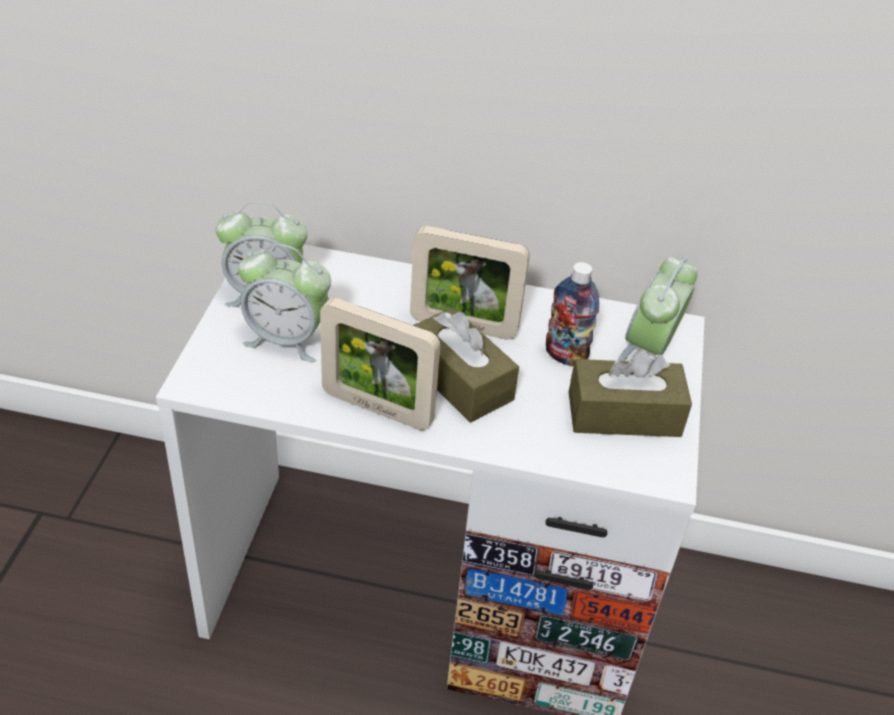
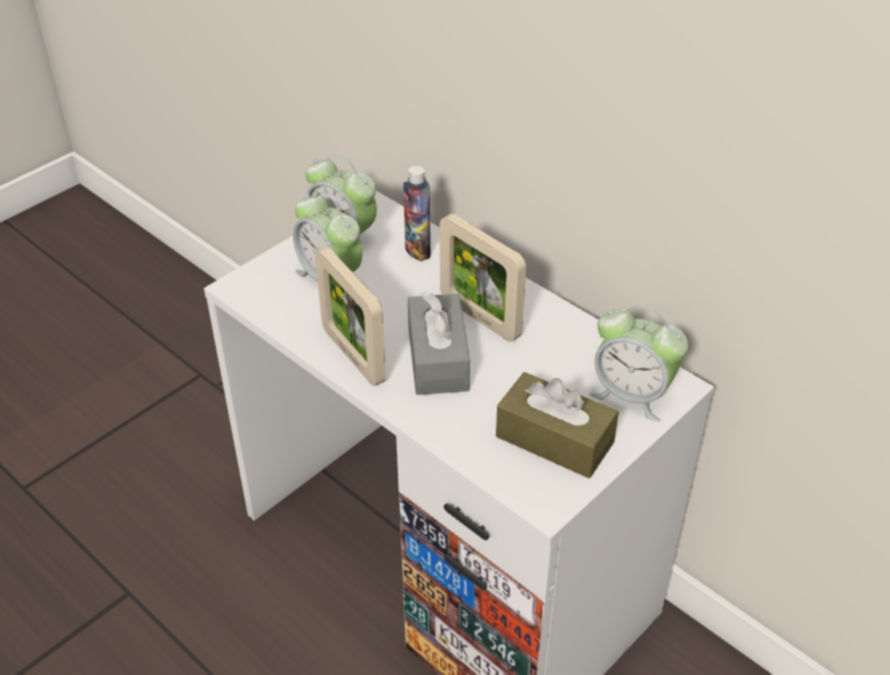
camera: 35 degrees right, 0 degrees up
brown tissue box [413,307,519,422] -> grey tissue box [408,291,470,395]
bottle [546,262,599,366] -> bottle moved to [403,166,431,261]
alarm clock [618,257,698,361] -> alarm clock turned 120 degrees counterclockwise [589,305,688,422]

